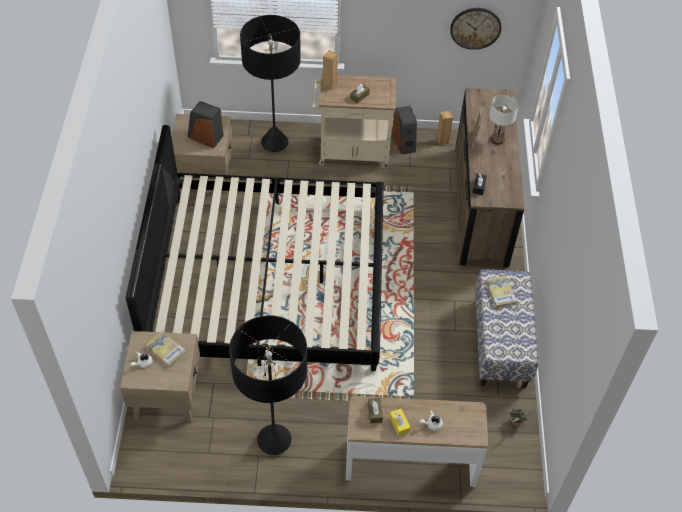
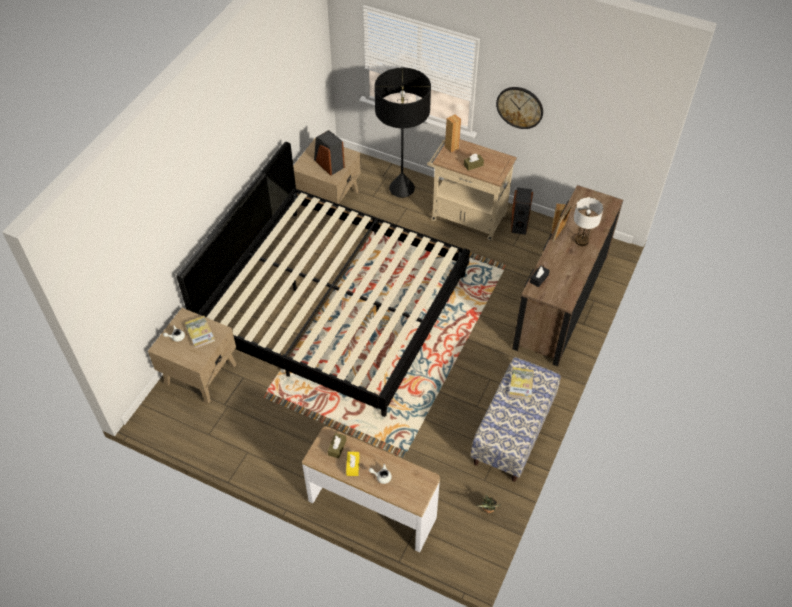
camera: 25 degrees right, 0 degrees up
black floor lamp [229,315,307,455] -> none
wall clock [450,8,501,50] -> wall clock moved to [496,87,543,129]

